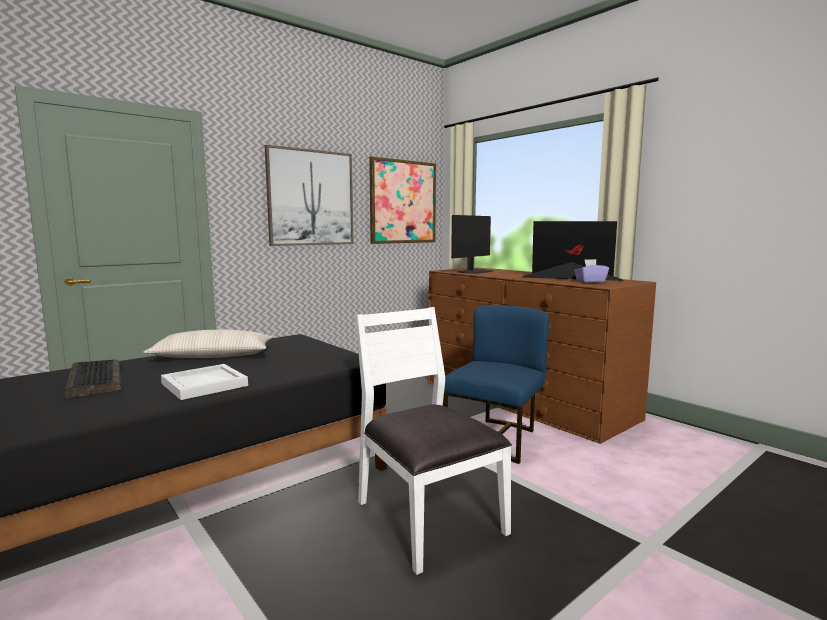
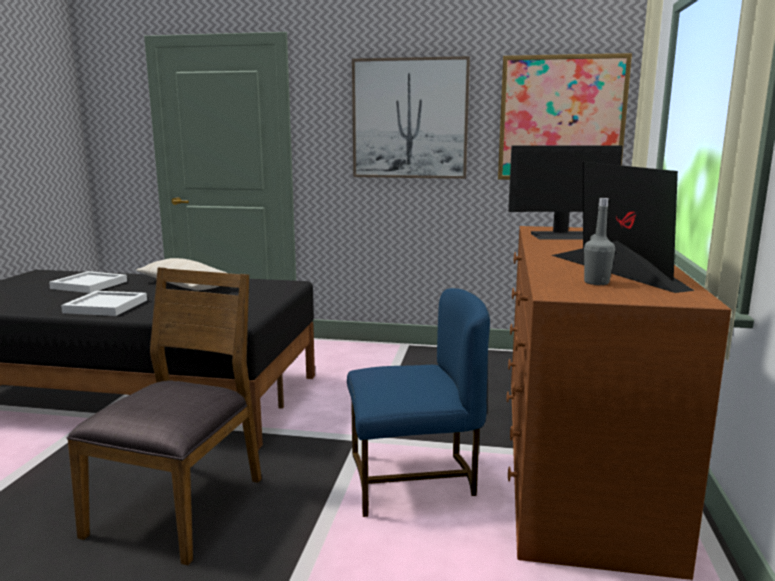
camera: 50 degrees right, 5 degrees up
keyboard [64,360,122,399] -> white tray [49,271,127,293]
white chair [355,307,512,575] -> brown chair [67,267,262,566]
purple tissue box [574,259,609,283] -> grey bottle [584,198,615,285]

